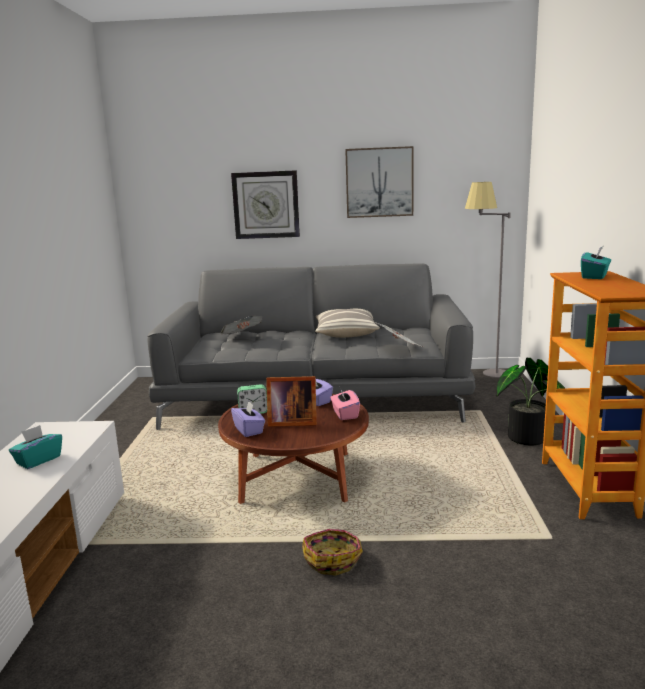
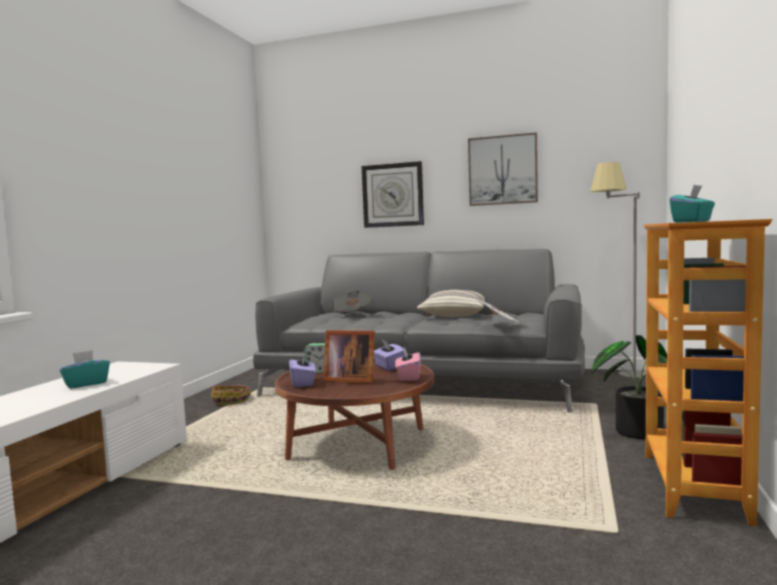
camera: 15 degrees right, 10 degrees down
basket [302,529,363,575] -> basket moved to [211,385,252,406]

